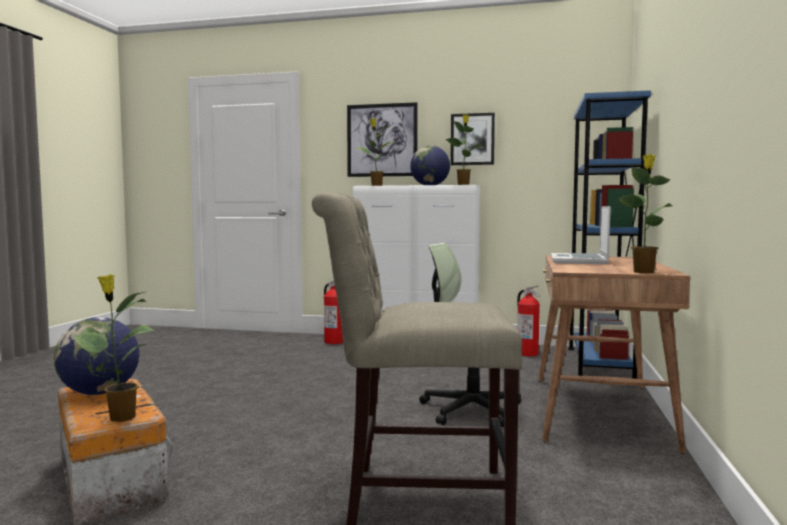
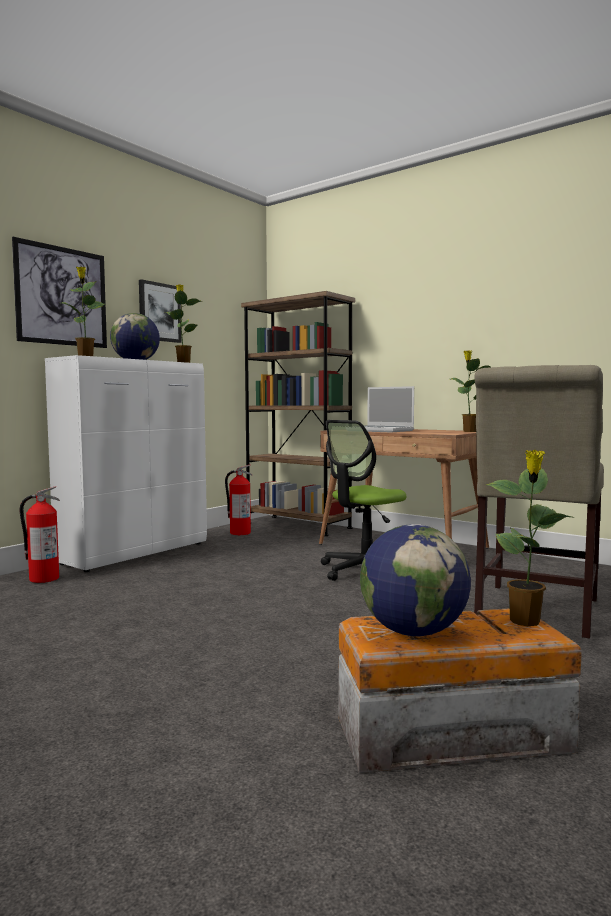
camera: 65 degrees left, 0 degrees up
blue bookcase [568,90,651,379] -> brown bookcase [241,291,355,536]

